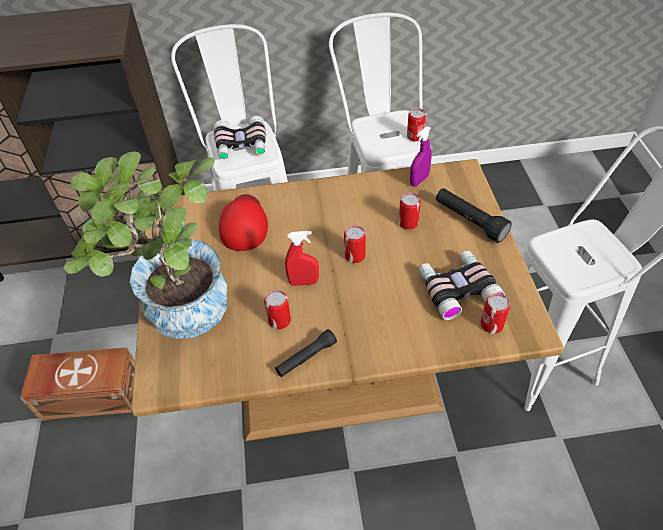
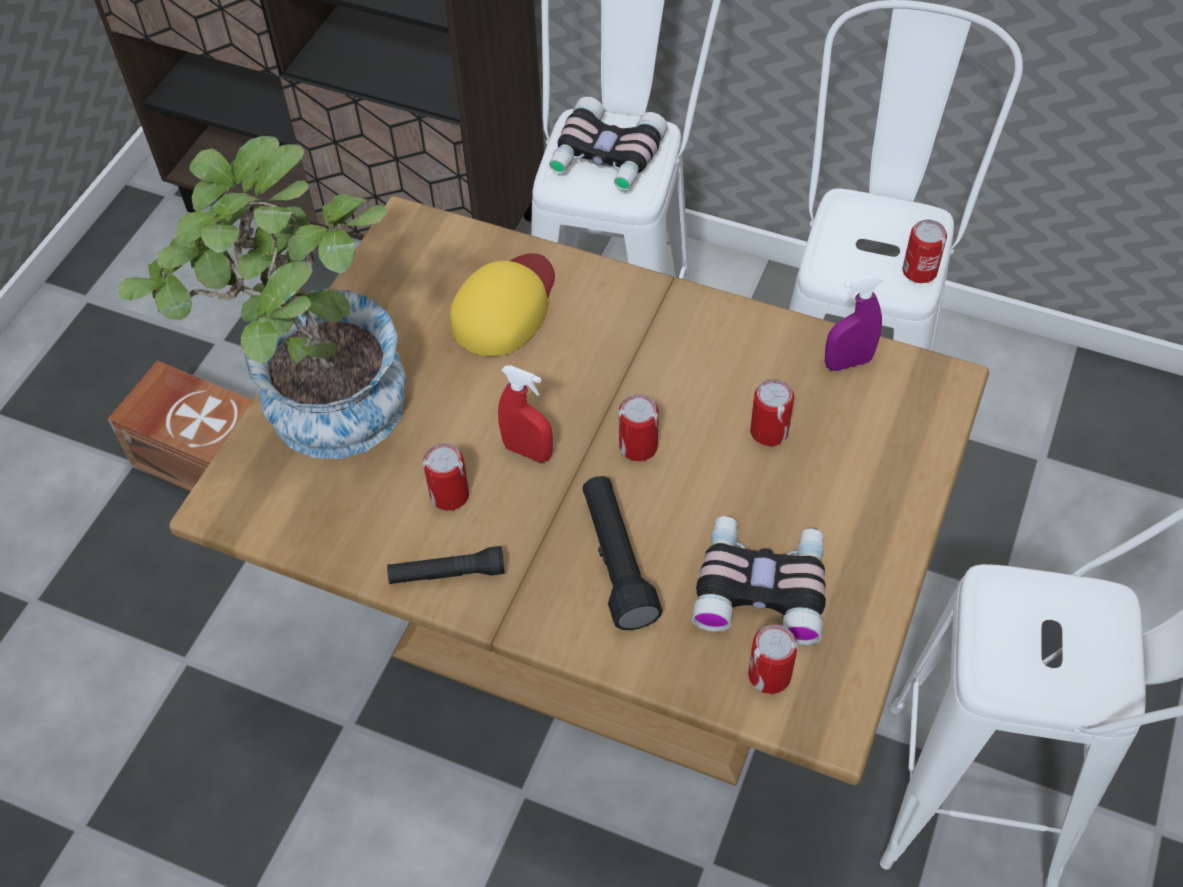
camera: 30 degrees right, 5 degrees up
red cap [219,194,268,251] -> yellow cap [450,253,555,356]
black flashlight [436,188,512,243] -> black flashlight moved to [582,476,663,630]

